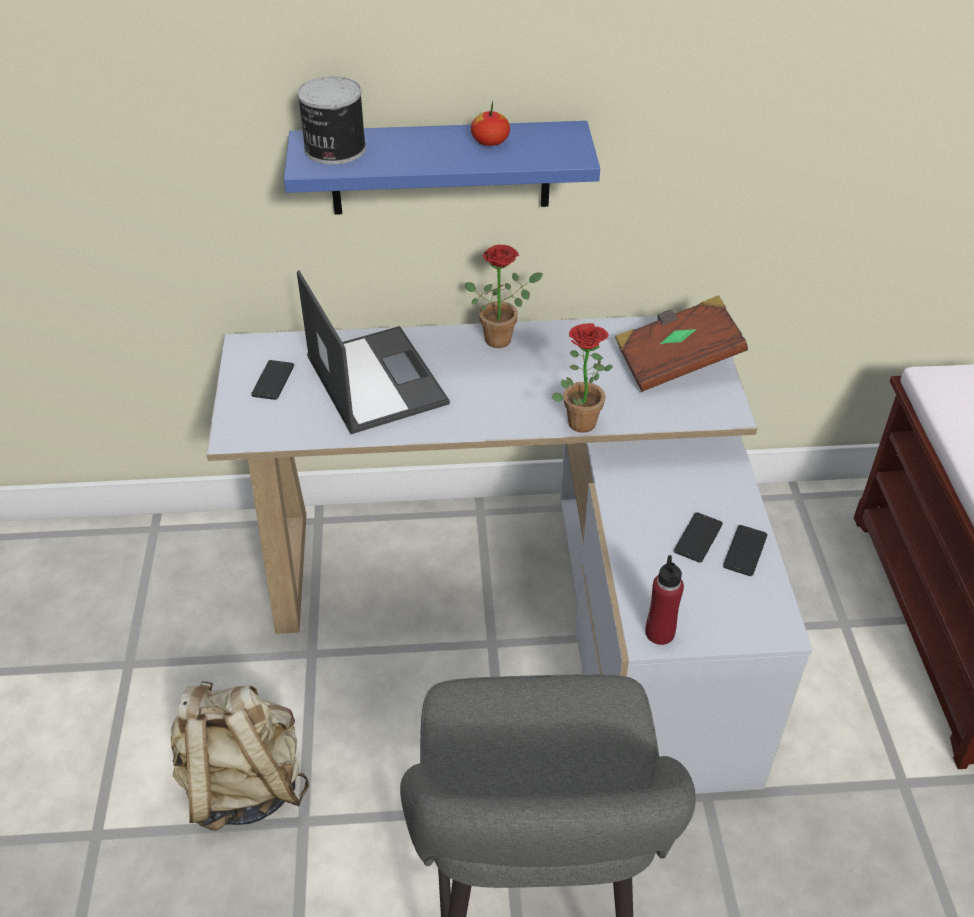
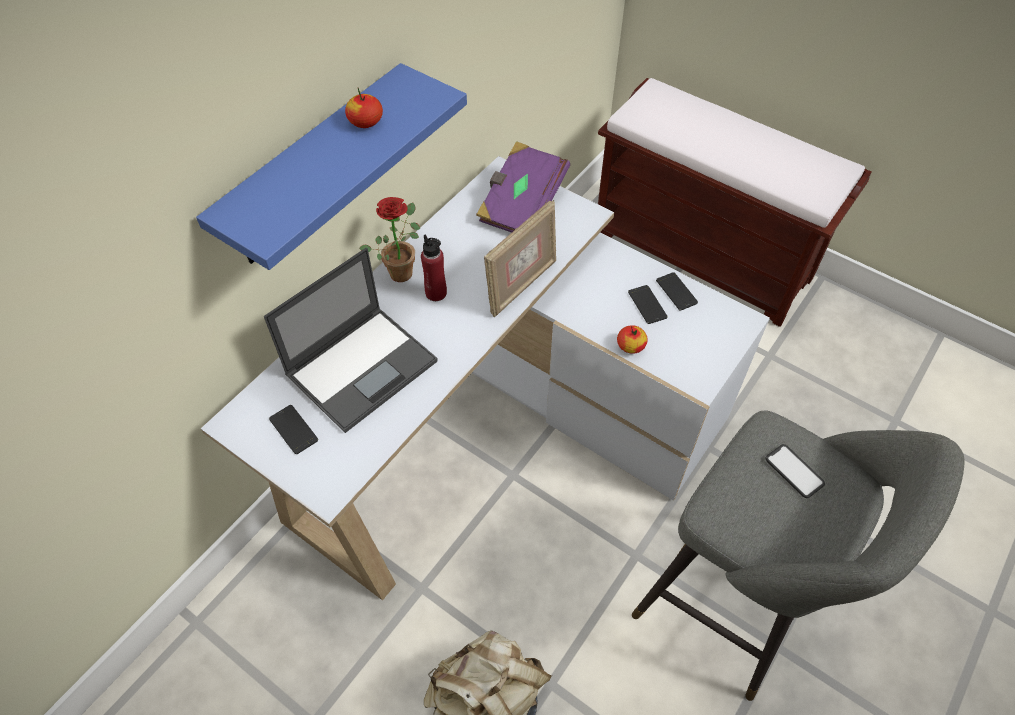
camera: 50 degrees left, 10 degrees up
can [297,76,366,164] -> none
laptop [297,270,450,434] -> laptop turned 120 degrees clockwise [264,248,438,433]
potted plant [552,323,613,433] -> picture frame [484,200,556,317]
brown book [615,295,748,392] -> purple book [476,141,570,233]
red bottle [645,555,684,645] -> red bottle moved to [421,235,447,301]
none -> apple [617,325,648,354]
none -> phone [765,444,825,498]

